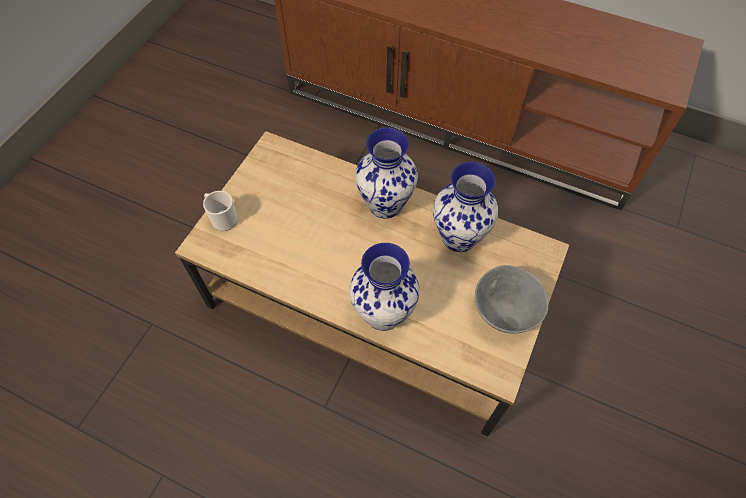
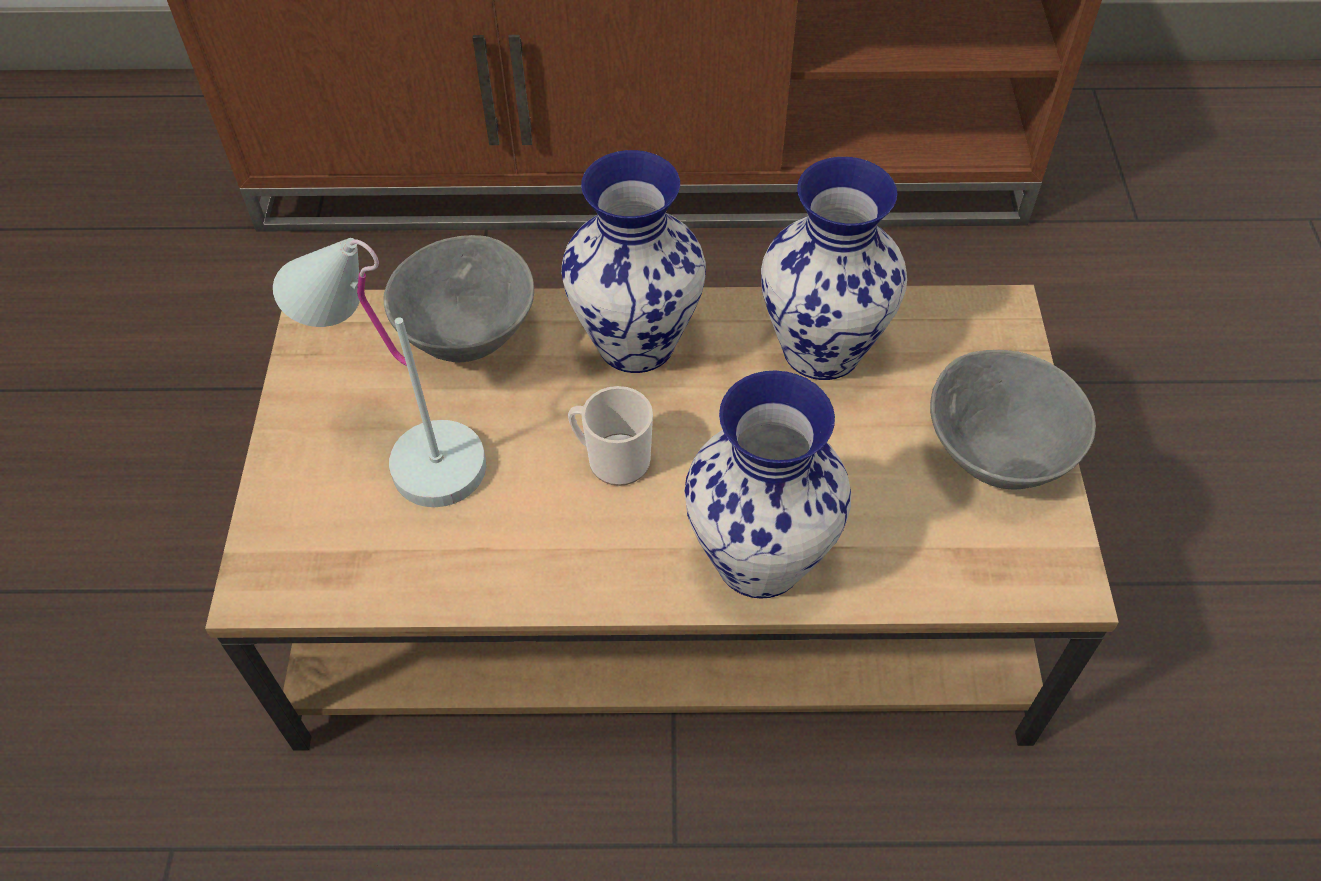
camera: 25 degrees left, 5 degrees down
mug [203,191,238,231] -> mug moved to [568,386,653,486]
none -> white table lamp [273,238,486,507]
none -> grey bowl [383,235,534,363]

